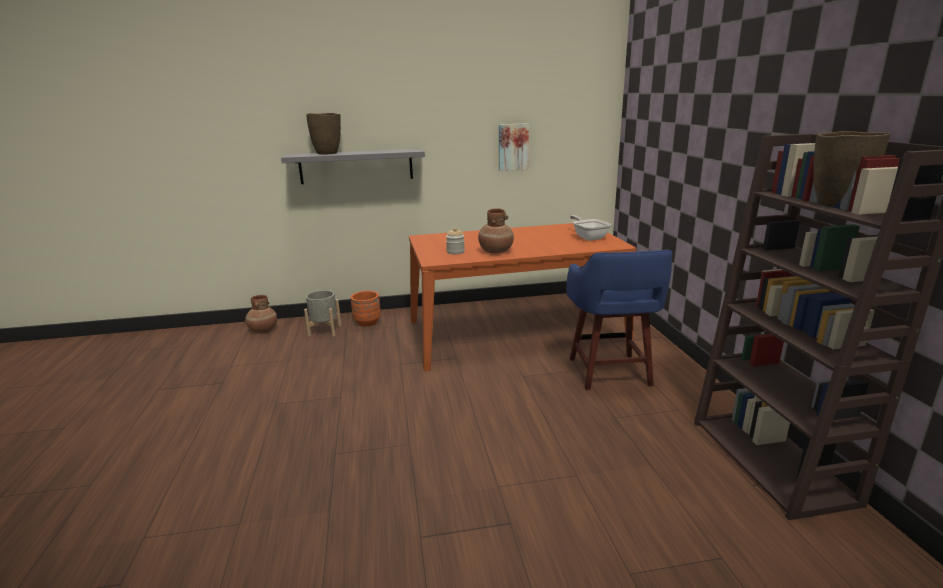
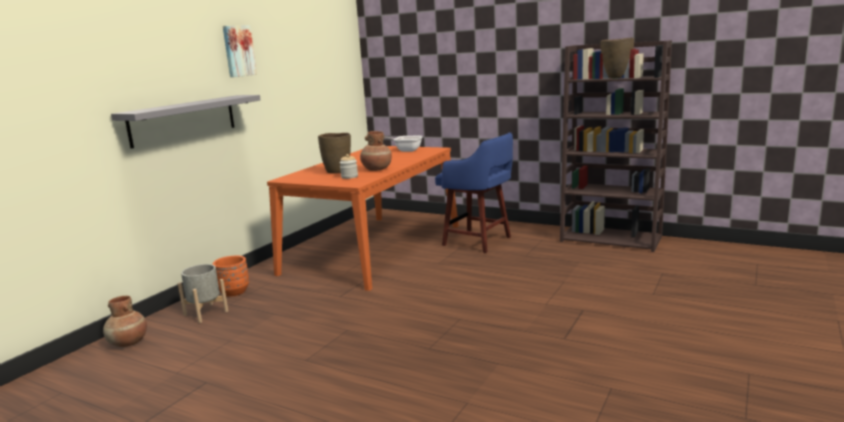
camera: 50 degrees left, 5 degrees down
brown vase [306,113,341,154] -> brown vase moved to [318,133,351,174]
picture [499,123,529,171] -> picture moved to [223,25,257,77]

